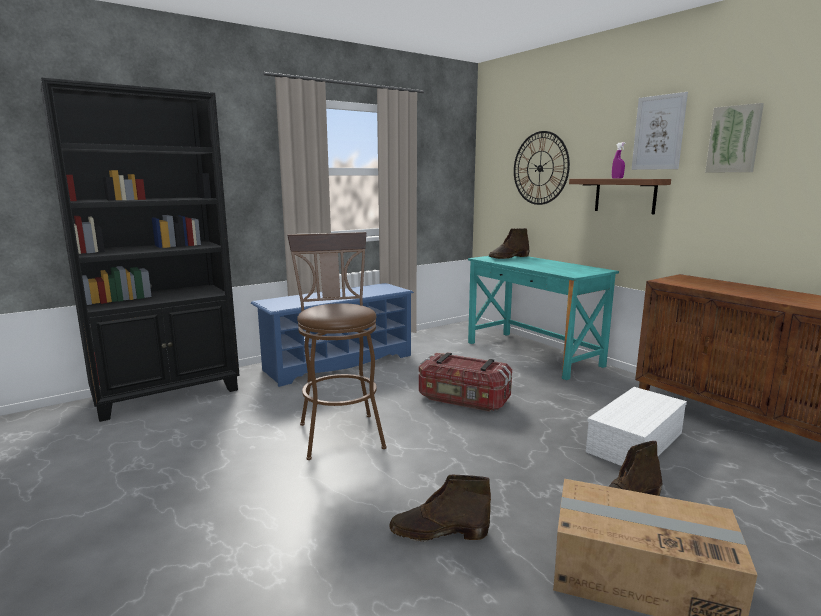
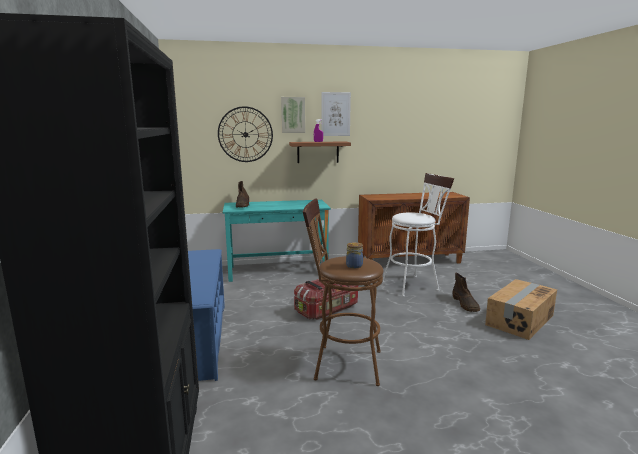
camera: 65 degrees left, 0 degrees up
brown boot [390,475,491,542] -> none
white storage box [586,387,687,466] -> white stool [382,173,454,297]
picture [705,103,764,172] -> picture moved to [281,97,305,133]
none -> jar [346,242,363,268]

